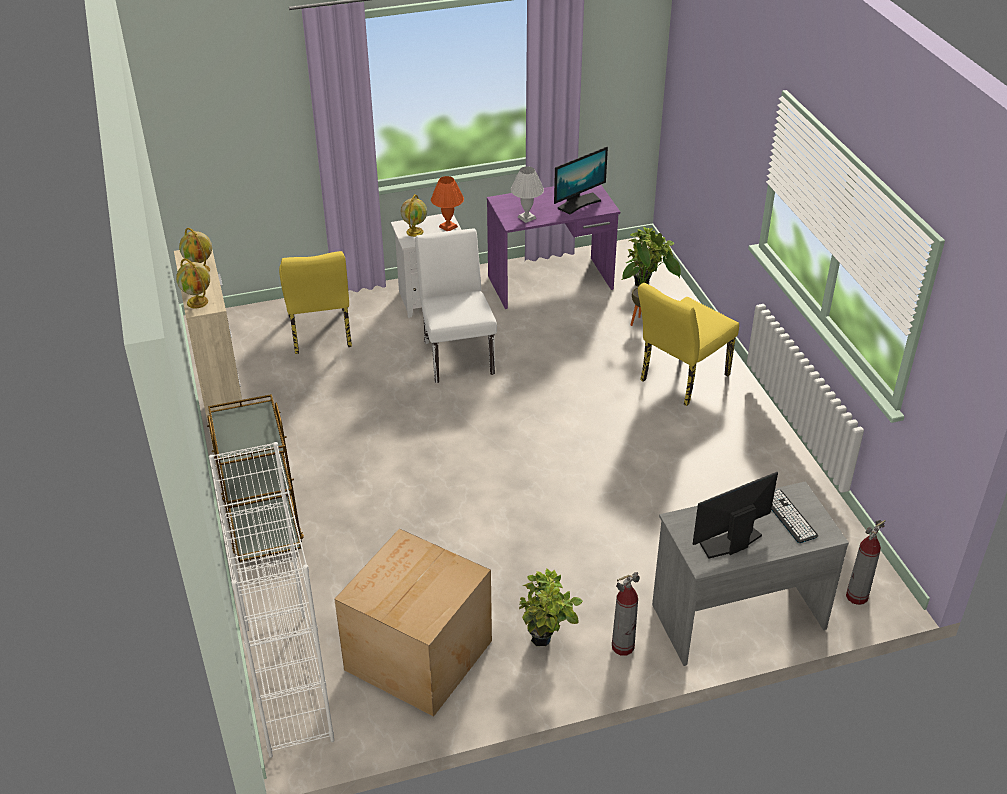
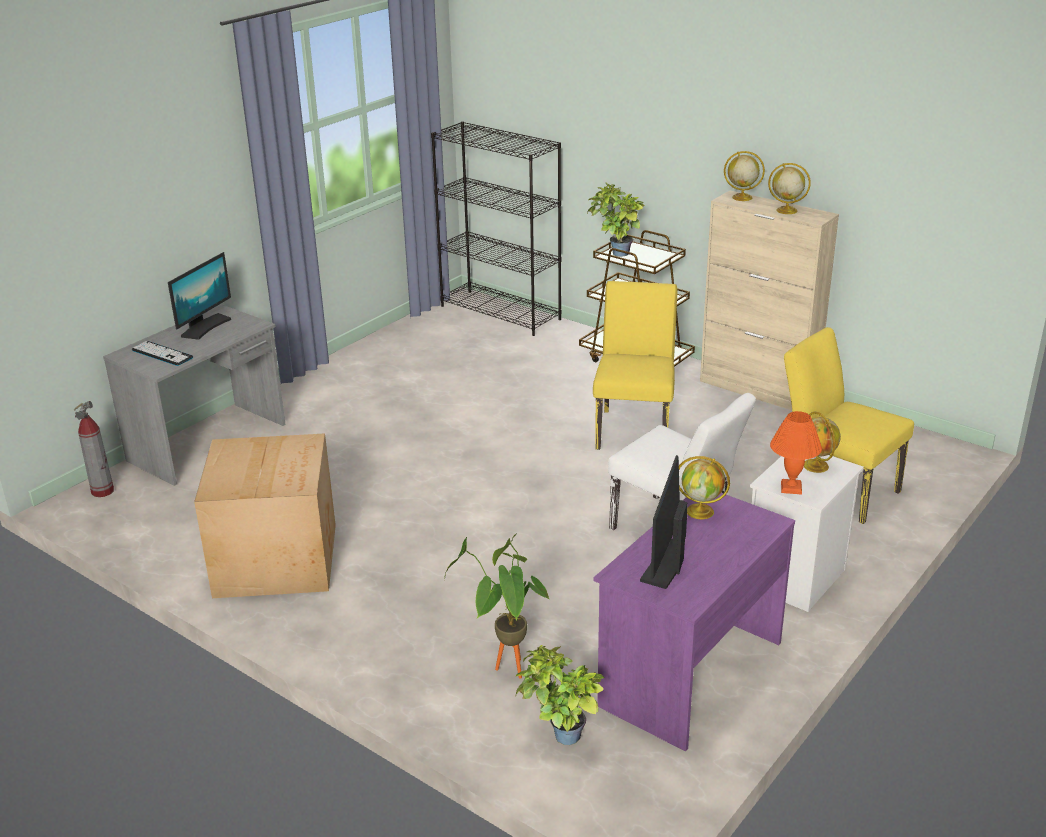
camera: 145 degrees right, 10 degrees down
white bookcase [209,442,334,758] -> black bookcase [431,121,562,336]
cardboard box [334,528,492,717] -> cardboard box moved to [194,433,336,598]
white table lamp [511,166,544,223] -> globe [679,456,730,519]
potted plant [519,568,583,646] -> potted plant moved to [587,182,644,257]
fire extinguisher [612,572,640,656] -> none
yellow chair [638,283,739,406] -> yellow chair moved to [593,281,677,450]

